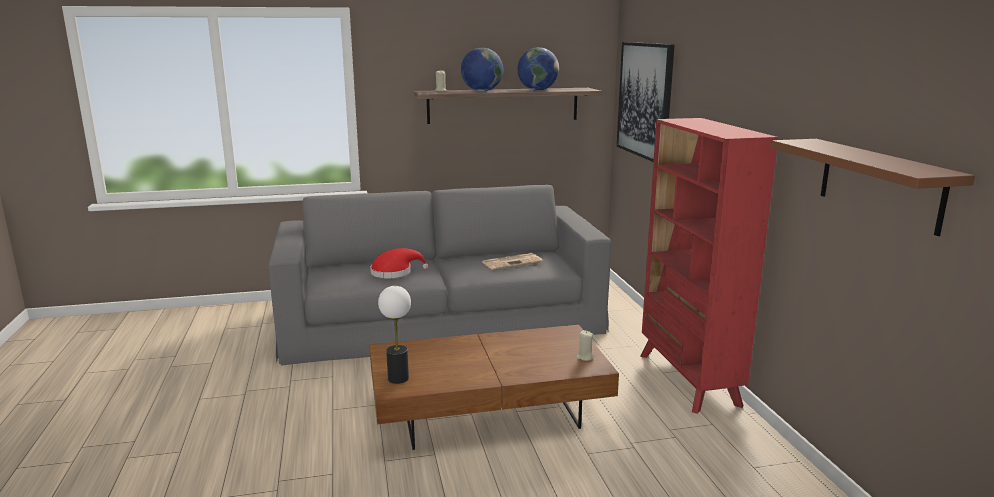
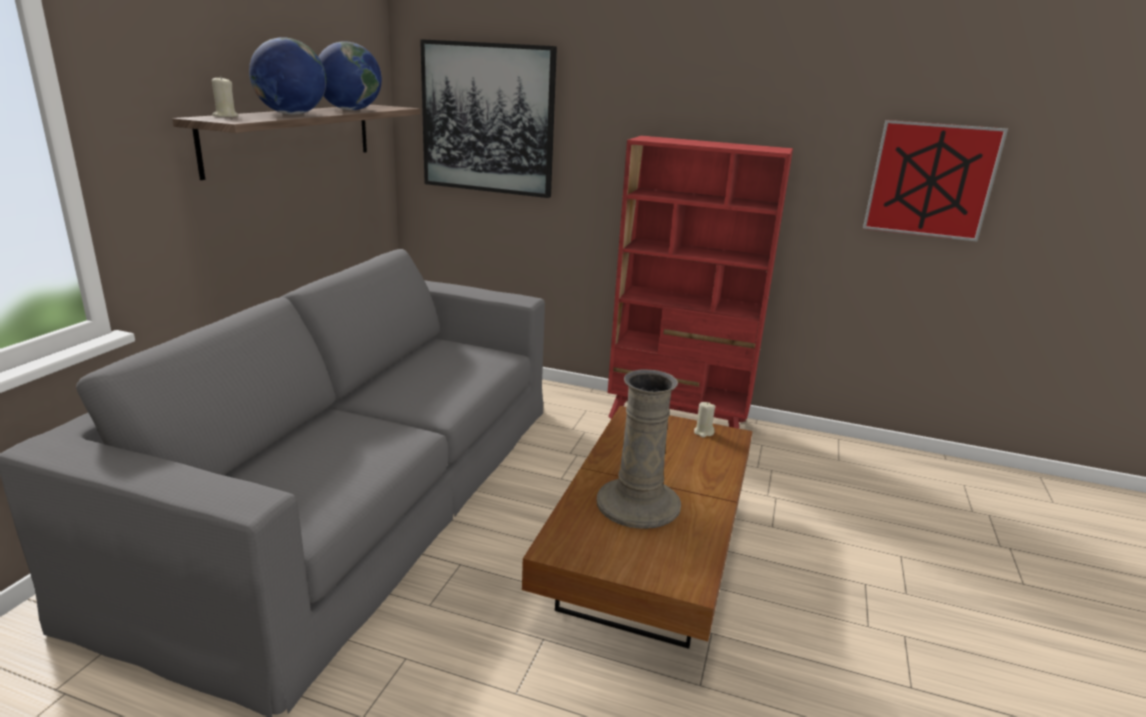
camera: 60 degrees left, 5 degrees up
red hat [370,248,429,278] -> none
table lamp [378,286,411,384] -> none
newspaper [482,253,543,270] -> none
brown shelf [771,139,975,236] -> picture [863,120,1008,241]
none -> beige vase [597,369,681,529]

